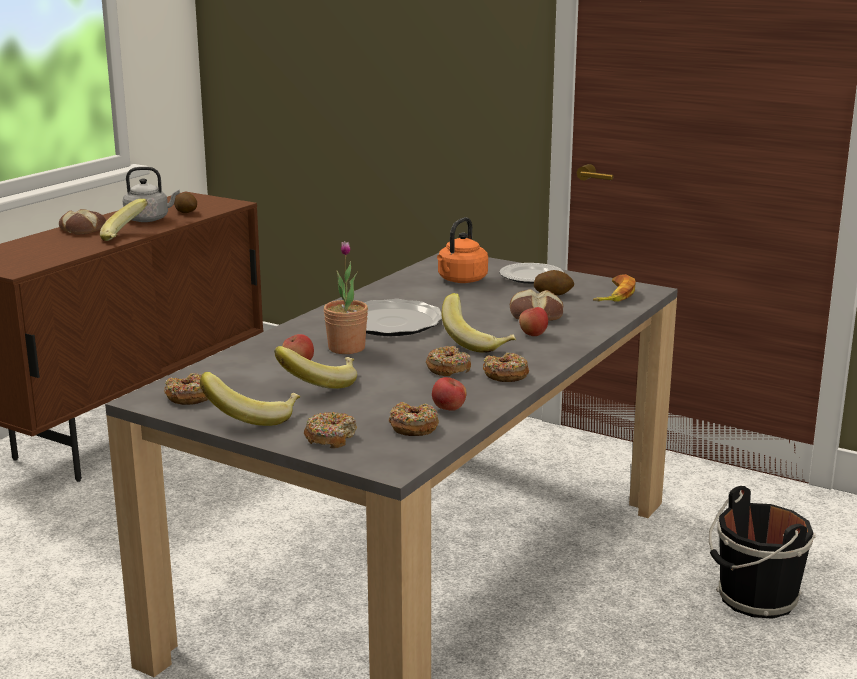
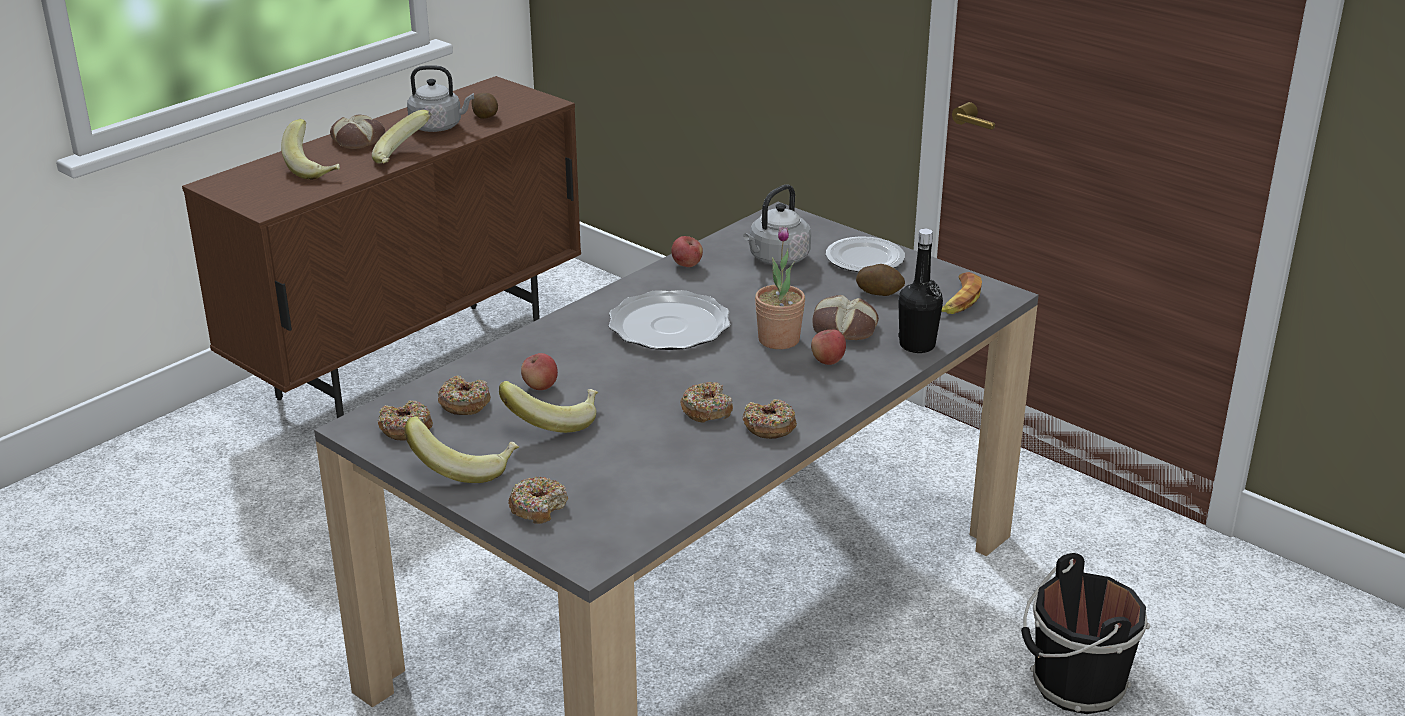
camera: 10 degrees right, 10 degrees up
potted plant [324,241,368,354] -> potted plant moved to [755,226,805,349]
donut [389,402,439,436] -> donut moved to [437,376,491,415]
apple [432,377,466,411] -> apple moved to [671,236,703,267]
orange kettle [437,217,488,283] -> grey kettle [743,184,811,265]
banana [442,293,516,353] -> banana moved to [281,119,340,179]
none -> black bottle [898,229,943,353]

